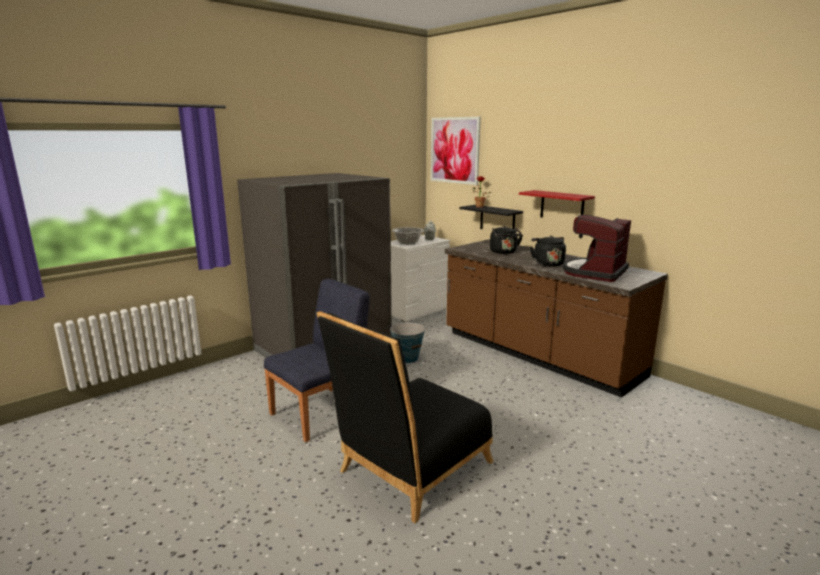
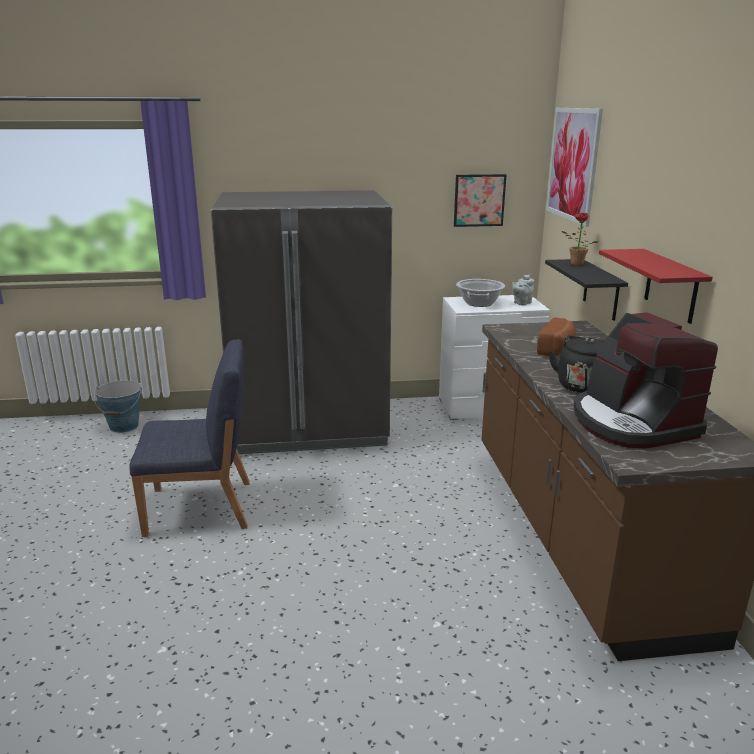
camera: 35 degrees right, 5 degrees up
black chair [316,311,494,523] -> none
bucket [390,322,426,363] -> bucket moved to [94,380,142,433]
black kettle [490,226,523,254] -> bread [537,317,576,356]
coffee machine [563,215,631,282] -> coffee machine turned 90 degrees counterclockwise [574,312,718,449]
none -> picture [454,174,507,227]

